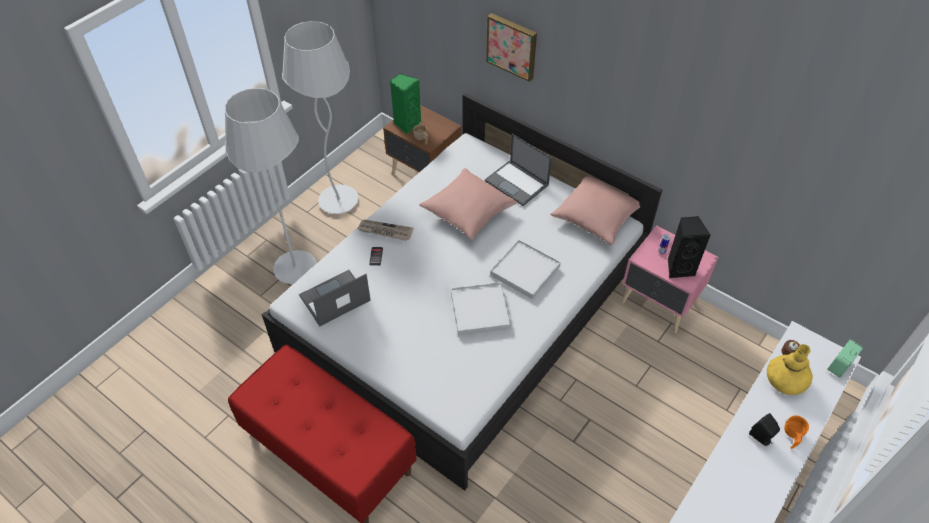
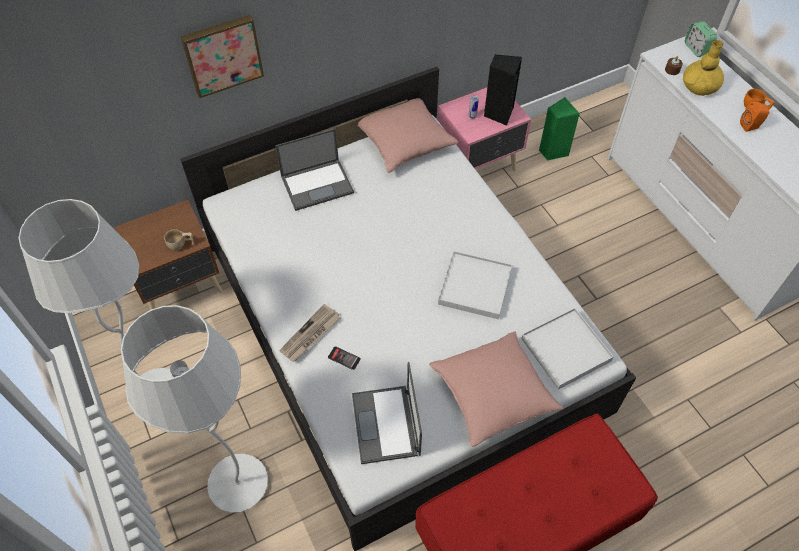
camera: 65 degrees left, 5 degrees up
green speaker [390,73,421,134] -> green speaker moved to [539,97,580,161]
pink pillow [419,168,517,240] -> pink pillow moved to [429,331,563,447]
white tray [490,240,561,299] -> white tray moved to [521,308,614,390]
black speaker [749,413,780,446] -> orange speaker [740,101,770,132]

